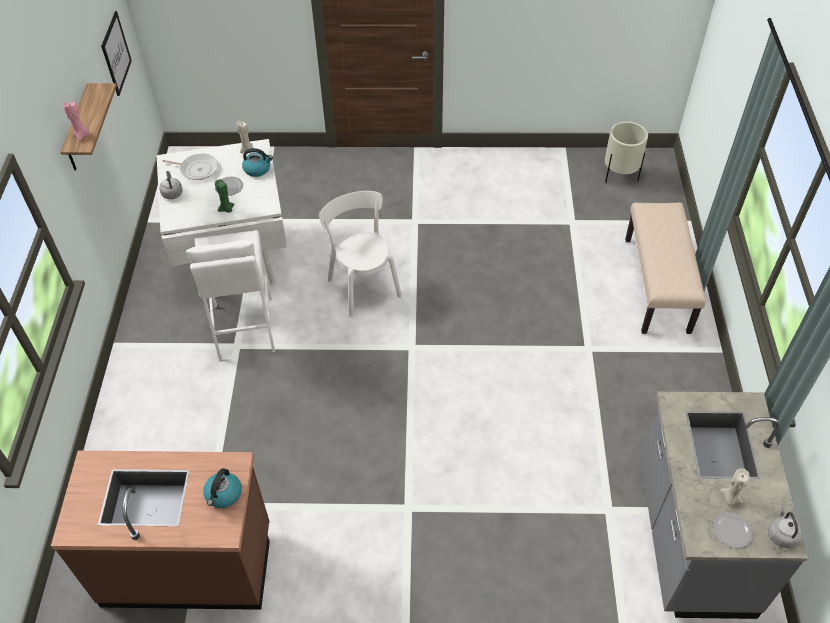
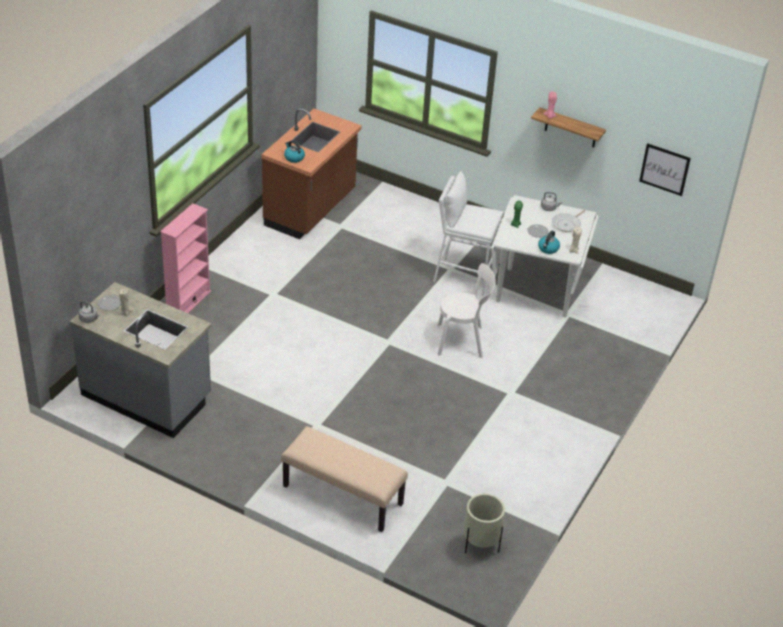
camera: 115 degrees right, 10 degrees down
none -> pink bookcase [160,203,211,313]

